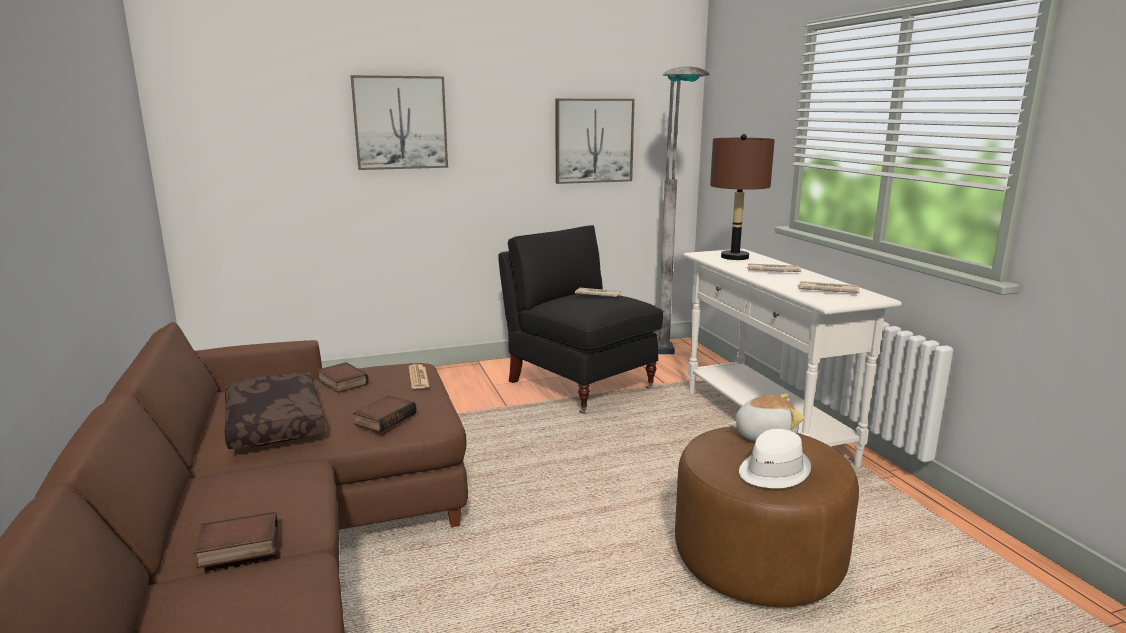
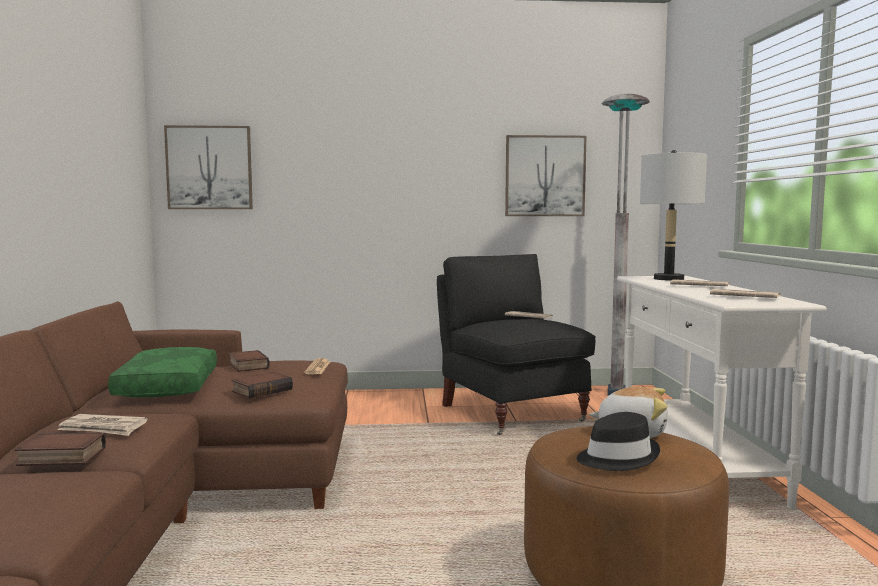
camera: 15 degrees right, 10 degrees down
brown pillow [225,373,326,449] -> green pillow [108,347,217,397]
picture [351,75,448,170] -> picture moved to [164,125,253,209]
brown table lamp [710,134,775,260] -> grey table lamp [640,150,707,281]
white hat [739,429,811,488] -> black hat [577,412,660,471]
none -> newspaper [57,414,148,436]

